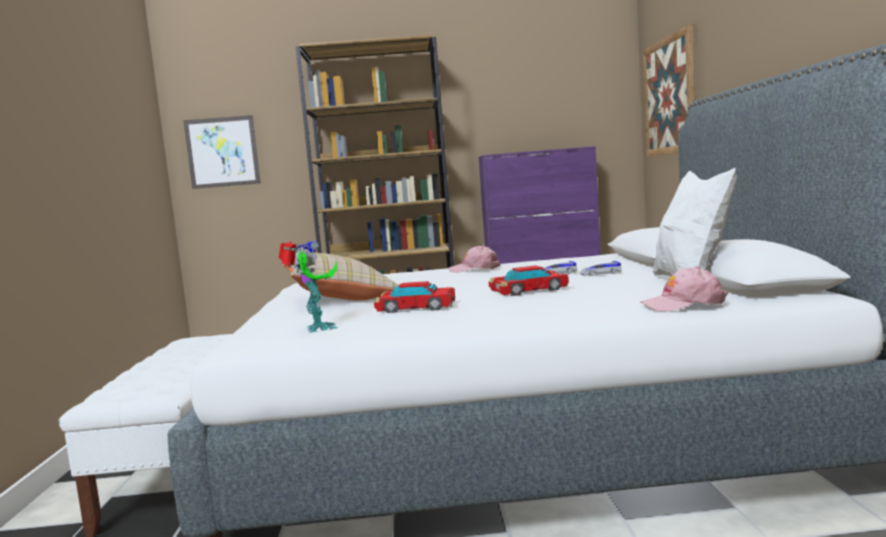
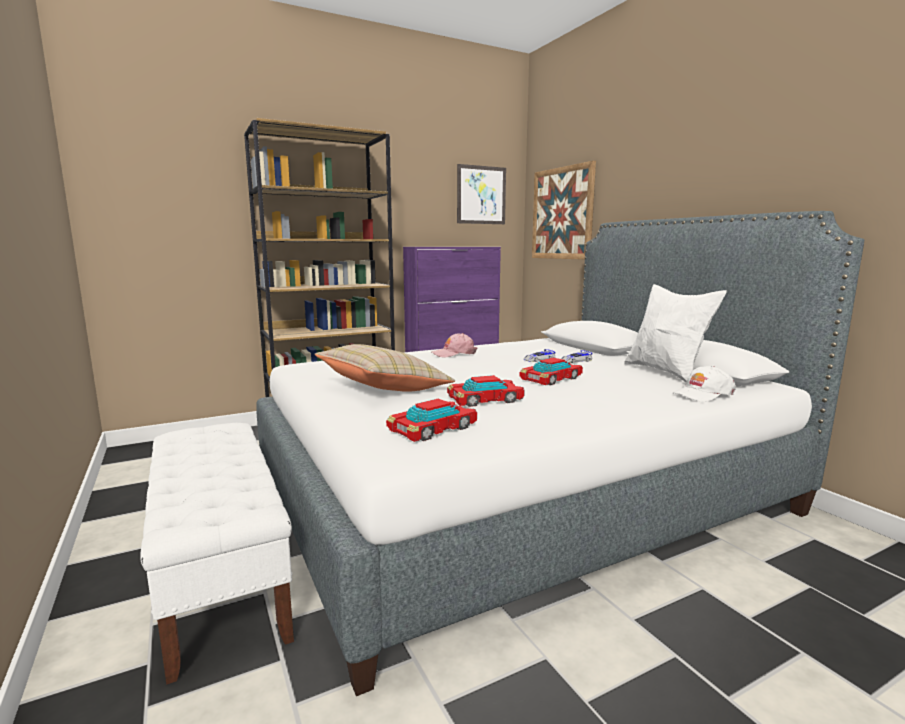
camera: 25 degrees left, 5 degrees up
picture [183,115,261,189] -> picture moved to [457,164,506,224]
toy robot [279,240,338,333] -> toy car [386,399,477,442]
pink cap [640,266,728,312] -> white cap [673,365,736,402]

